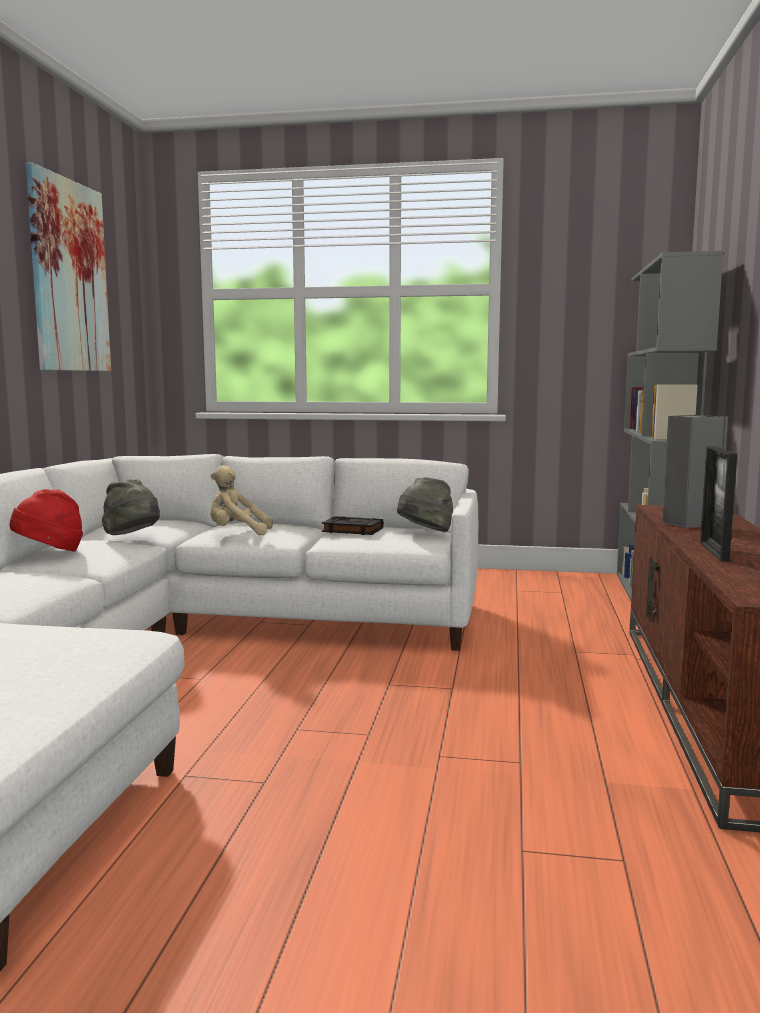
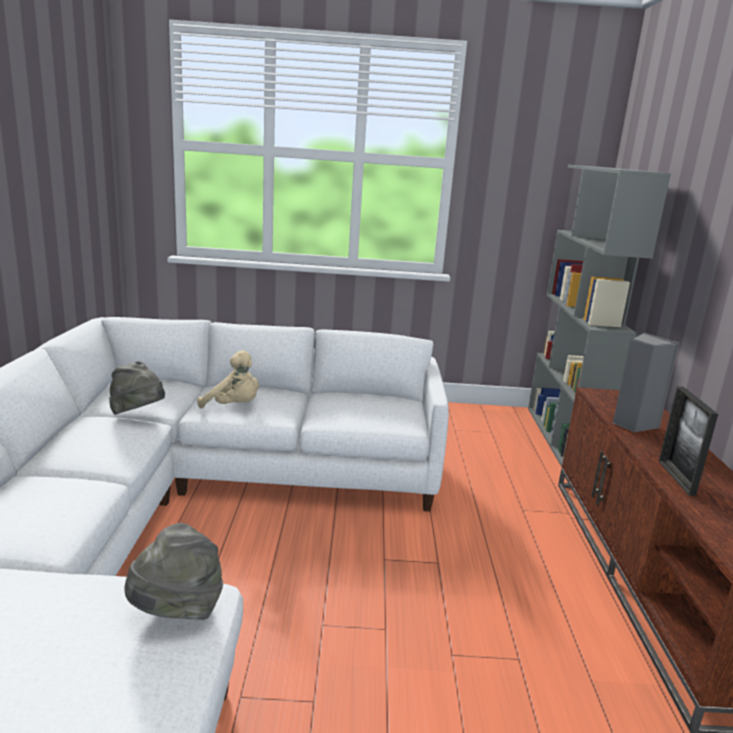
camera: 10 degrees left, 10 degrees up
red hat [10,489,83,551] -> none
picture [26,162,111,371] -> none
beige plush toy [210,466,273,535] -> beige plush toy turned 150 degrees counterclockwise [197,350,259,408]
black book [322,516,384,535] -> none
grey hat [397,477,453,532] -> grey hat moved to [124,523,223,620]

